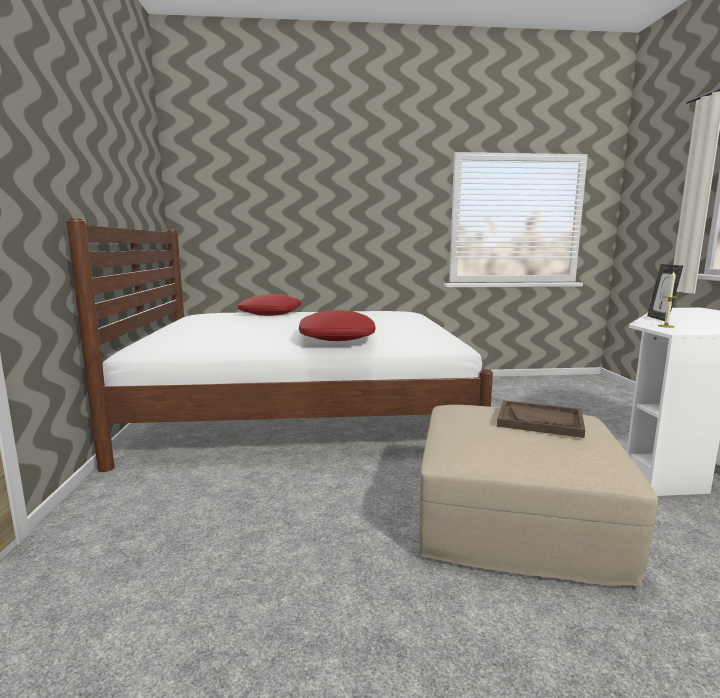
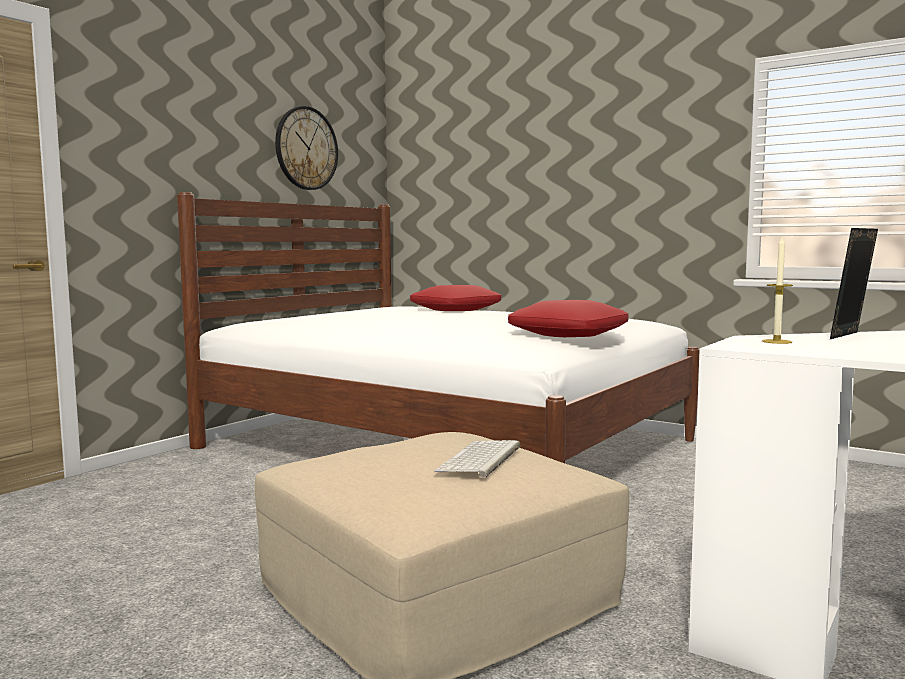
camera: 40 degrees right, 5 degrees down
red pillow [299,310,376,341] -> red pillow moved to [508,300,629,337]
brown tray [497,400,585,438] -> keyboard [434,440,520,478]
none -> wall clock [275,106,338,190]

